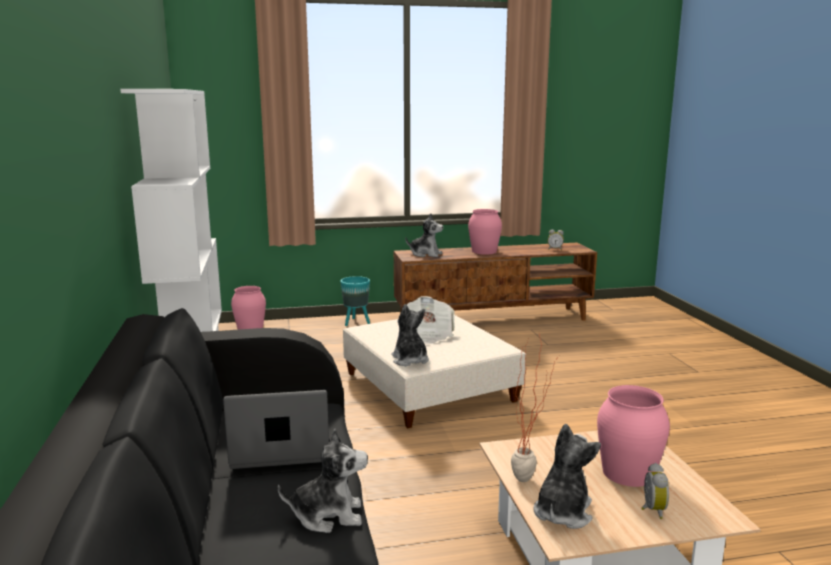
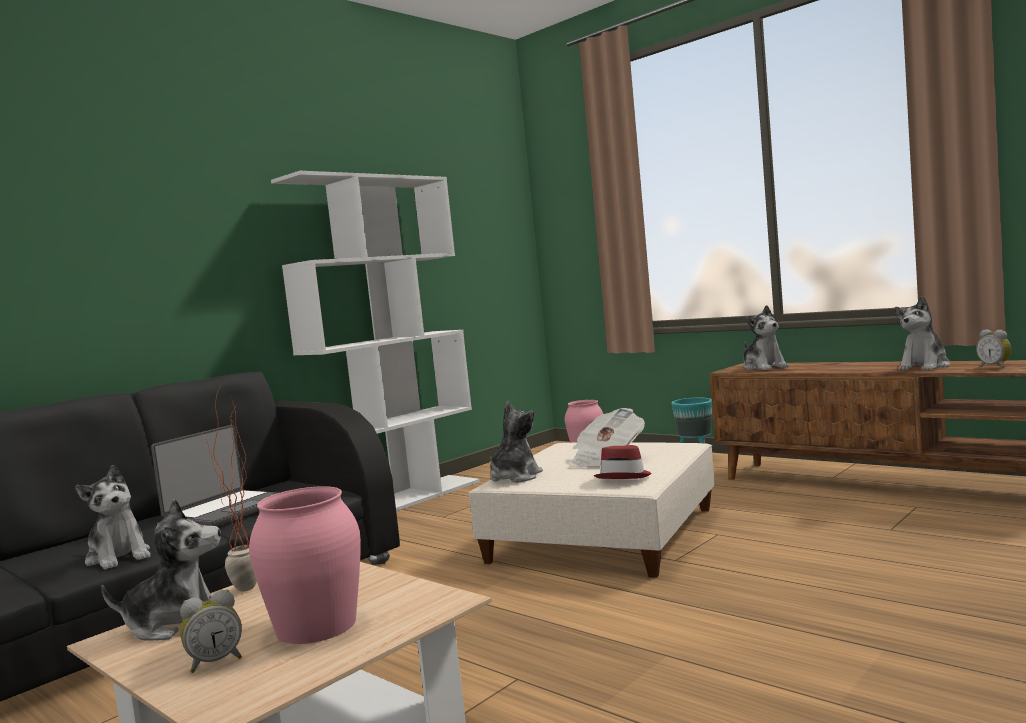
camera: 55 degrees right, 10 degrees down
laptop [223,390,329,469] -> laptop turned 75 degrees clockwise [151,425,278,526]
pink vase [468,209,502,254] -> none
none -> red hat [594,445,652,479]
none -> plush toy [895,296,951,370]

